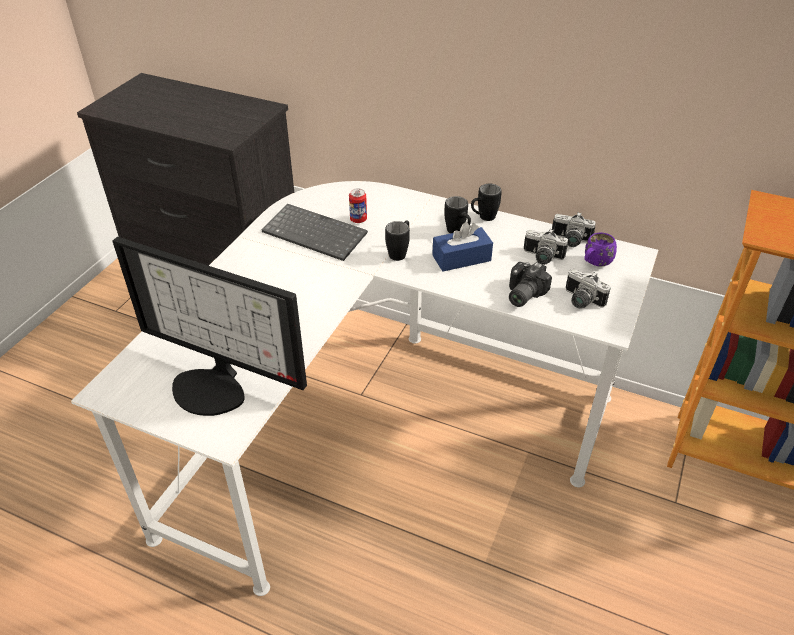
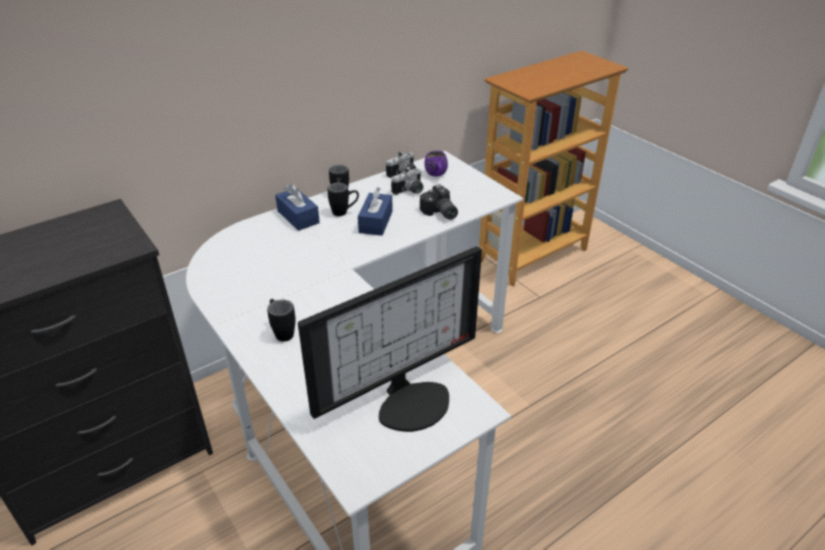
camera: 60 degrees left, 5 degrees down
keyboard [262,204,368,261] -> none
can [349,188,367,223] -> none
black mug [385,221,410,261] -> black mug moved to [267,299,295,342]
camera [566,269,611,308] -> none
none -> blue tissue box [275,184,320,231]

